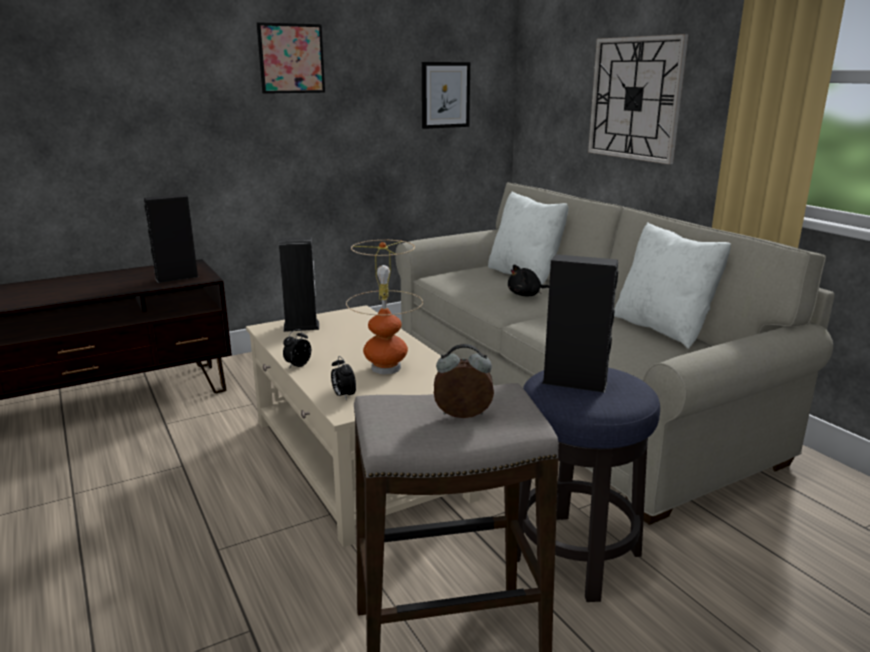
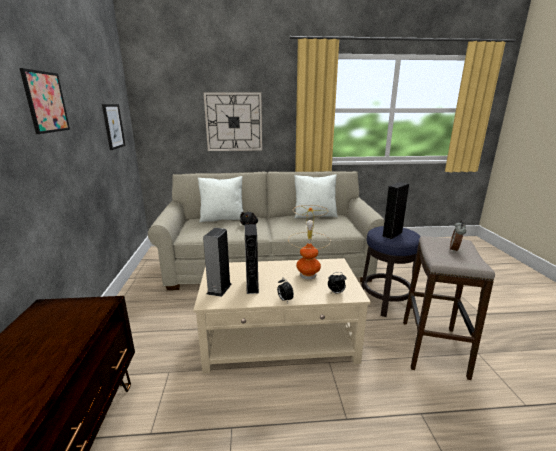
camera: 65 degrees left, 0 degrees up
black speaker [144,194,198,283] -> black speaker moved to [245,224,259,294]

